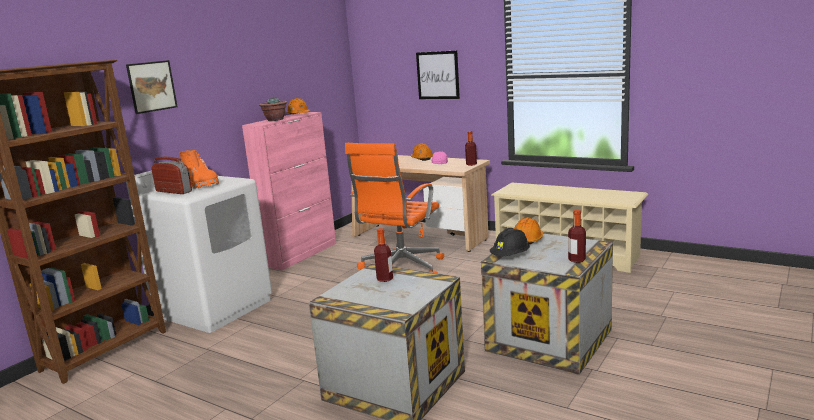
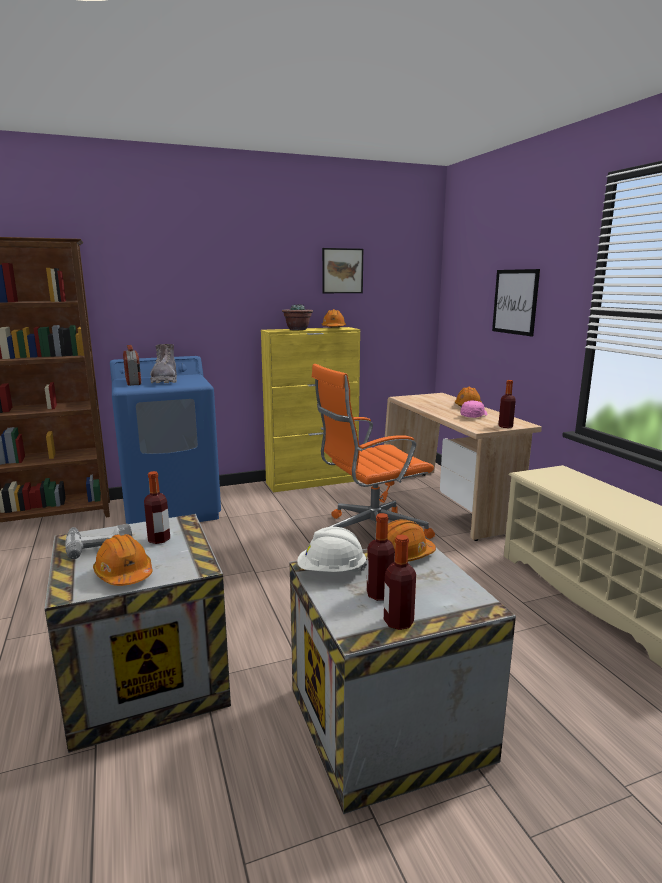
camera: 35 degrees right, 0 degrees up
picture [126,60,178,114] -> picture moved to [322,248,363,293]
white washing machine [126,159,272,333] -> blue washing machine [110,356,221,524]
orange boot [179,150,219,189] -> grey boot [150,344,177,383]
pink cabinet [242,112,336,270] -> yellow cabinet [261,327,360,492]
black hard hat [490,228,530,256] -> white hard hat [297,527,367,572]
none -> power drill [65,524,133,559]
none -> orange hard hat [93,534,153,586]
none -> bottle [367,513,395,601]

